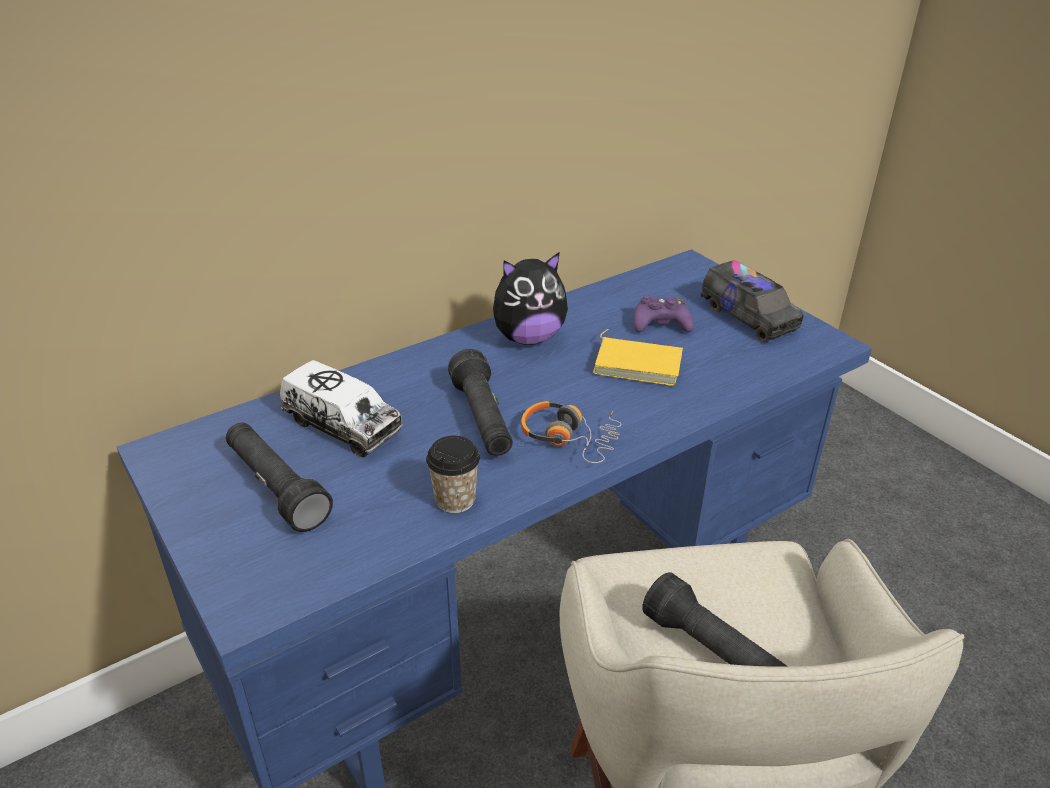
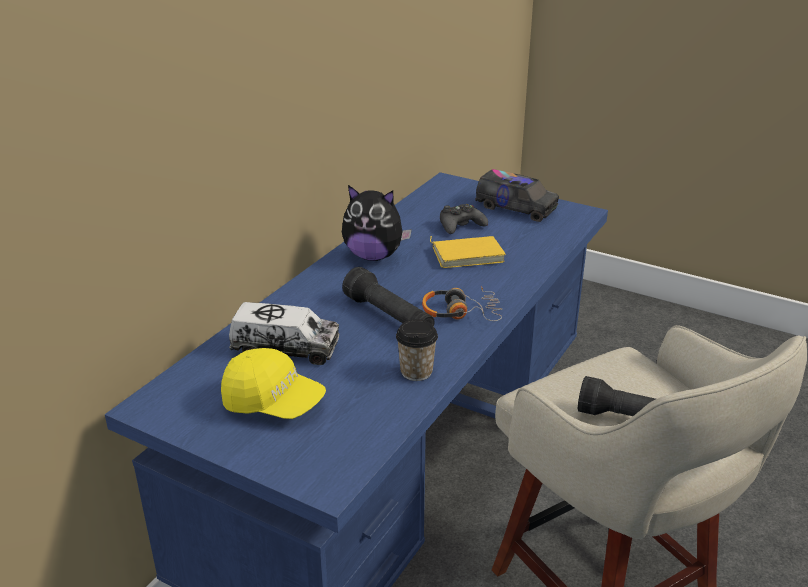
camera: 25 degrees left, 5 degrees down
black flashlight [226,422,333,532] -> yellow cap [221,348,326,419]
plush toy [493,252,568,345] -> plush toy turned 60 degrees clockwise [342,185,412,261]
purple game controller [633,295,694,332] -> black game controller [440,204,488,234]

